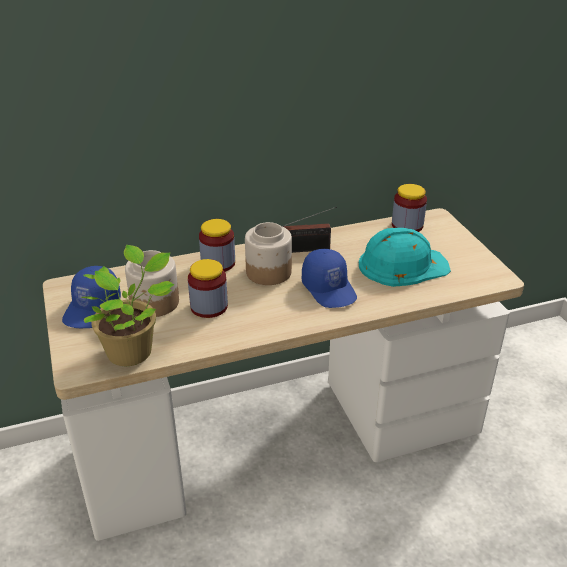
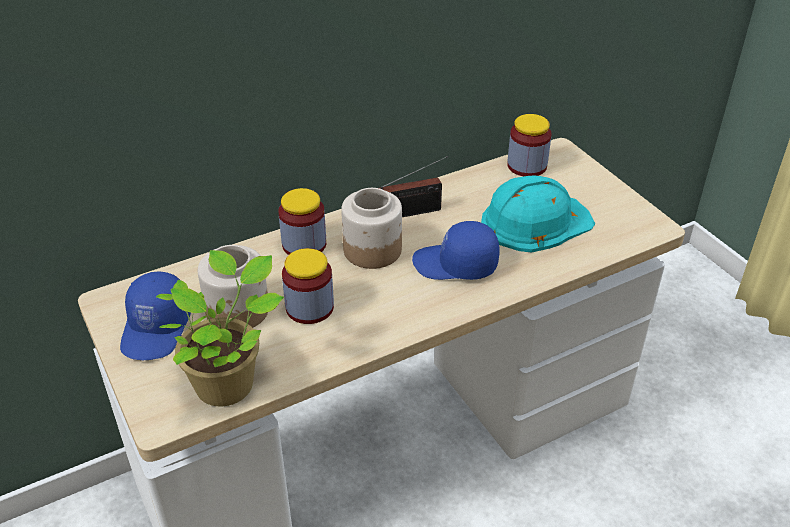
camera: 10 degrees left, 5 degrees up
blue cap [302,249,357,308] -> blue cap turned 135 degrees clockwise [412,221,500,280]

